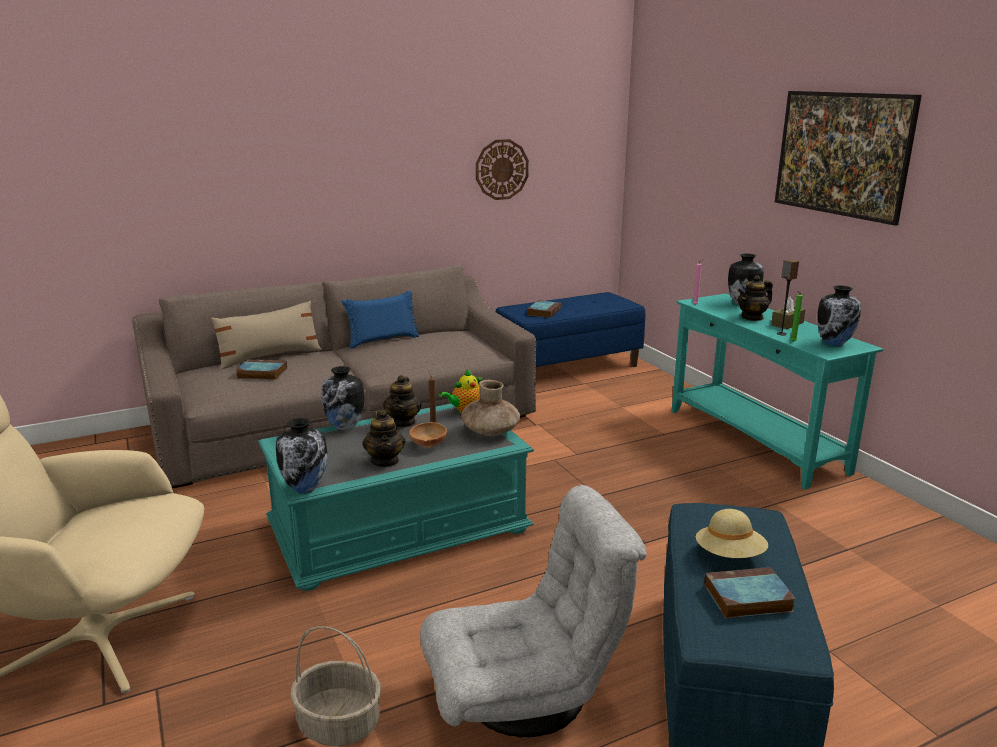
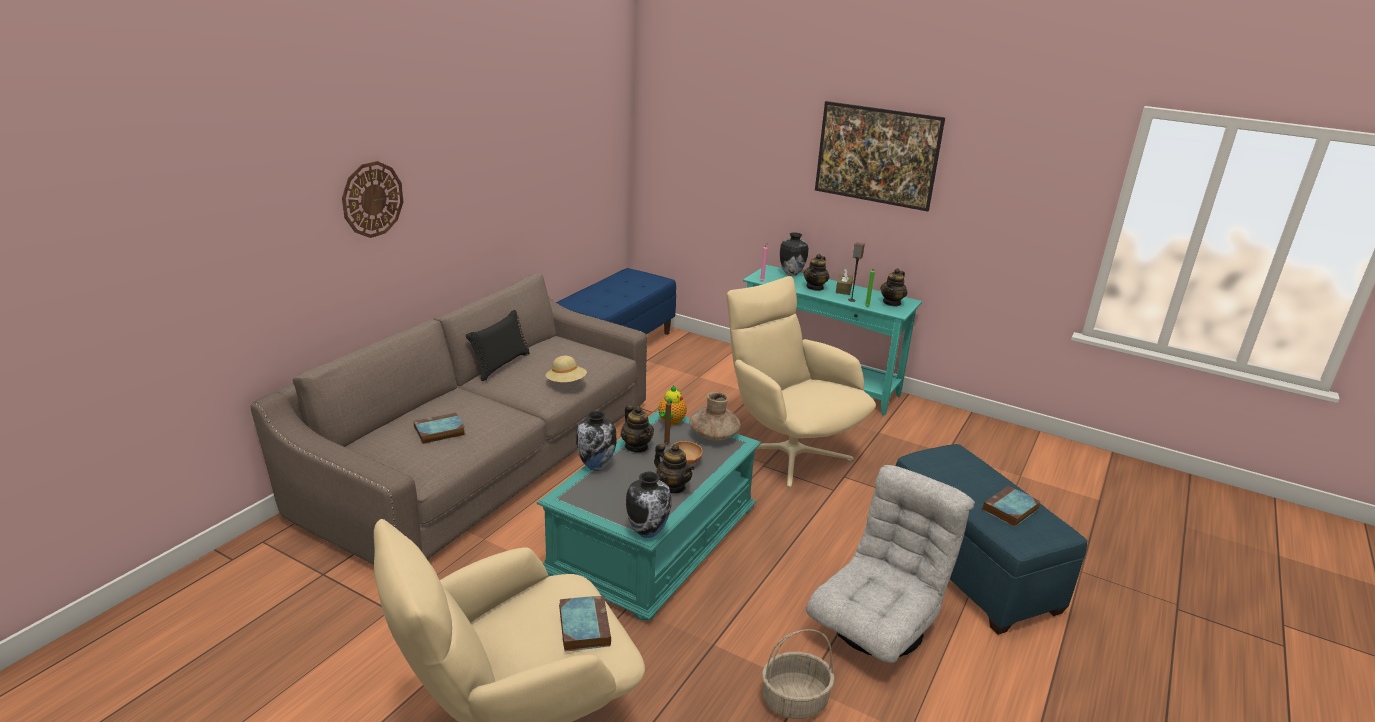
camera: 35 degrees left, 5 degrees up
beige pillow [211,301,322,370] -> none
blue pillow [342,291,419,348] -> black pillow [466,310,530,381]
wall clock [476,139,529,200] -> wall clock moved to [342,161,403,238]
book [527,300,561,318] -> book moved to [559,595,611,652]
beige hat [696,509,768,558] -> beige hat moved to [546,356,587,382]
vase [817,285,861,346] -> teapot [881,268,907,307]
none -> beige armchair [727,276,876,488]

